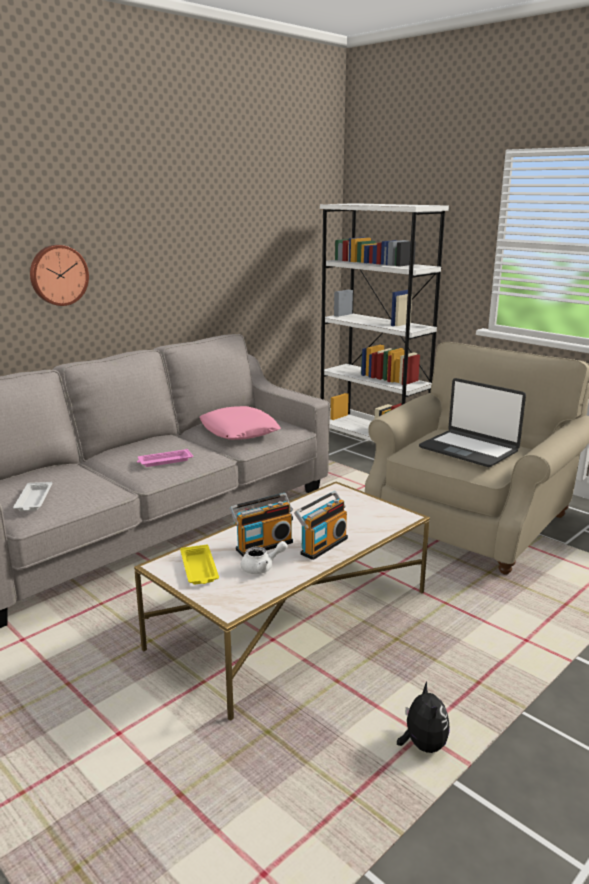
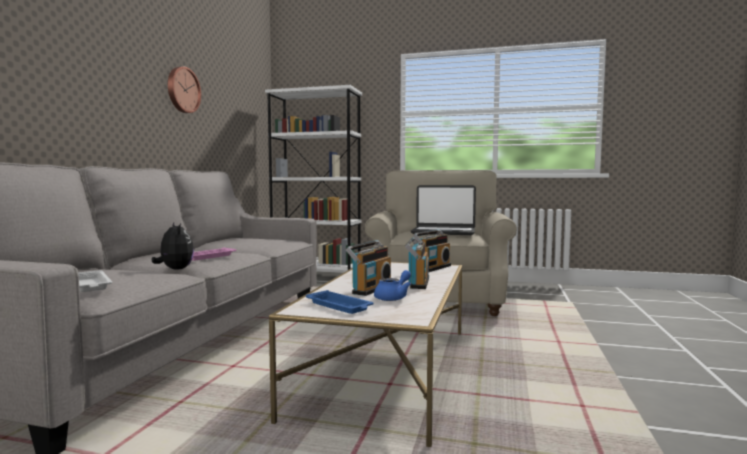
camera: 30 degrees left, 15 degrees down
wall clock [30,245,89,306] -> wall clock moved to [168,66,201,113]
yellow tray [180,544,219,584] -> blue tray [306,290,374,314]
pink pillow [200,406,281,440] -> none
white teapot [241,541,288,574] -> blue teapot [374,270,411,301]
plush toy [397,682,450,753] -> plush toy moved to [152,222,194,270]
none -> radio [413,229,451,272]

